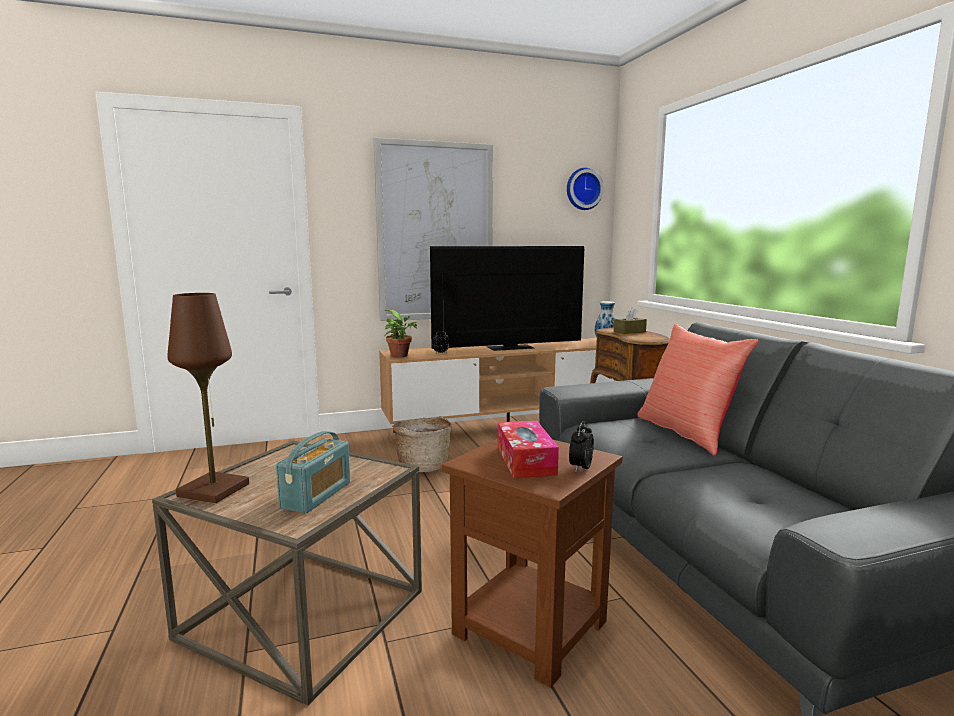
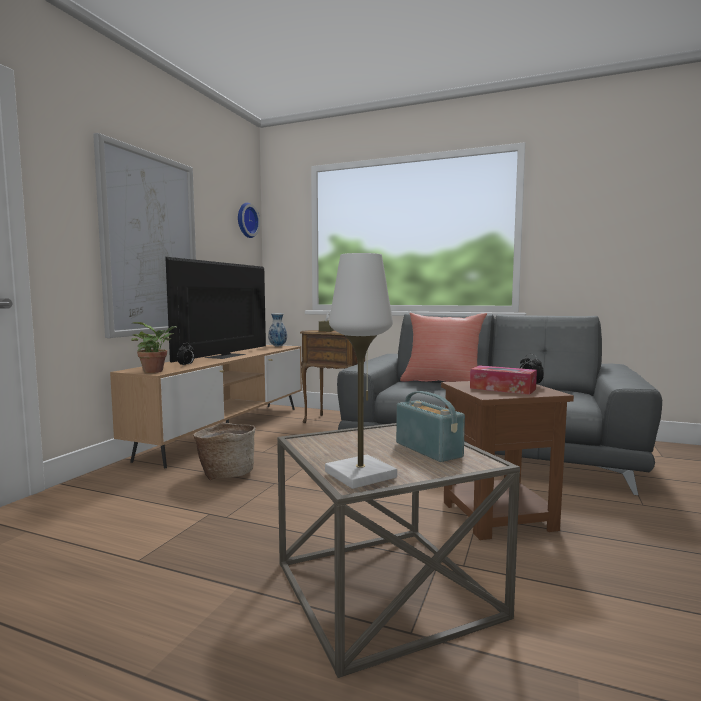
camera: 50 degrees left, 5 degrees down
brown table lamp [167,293,249,503] -> white table lamp [325,253,397,489]

